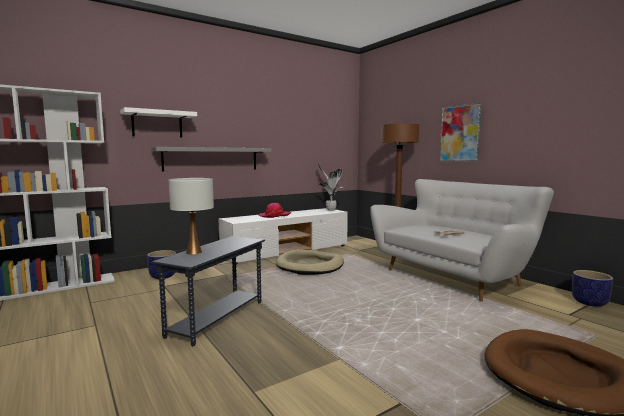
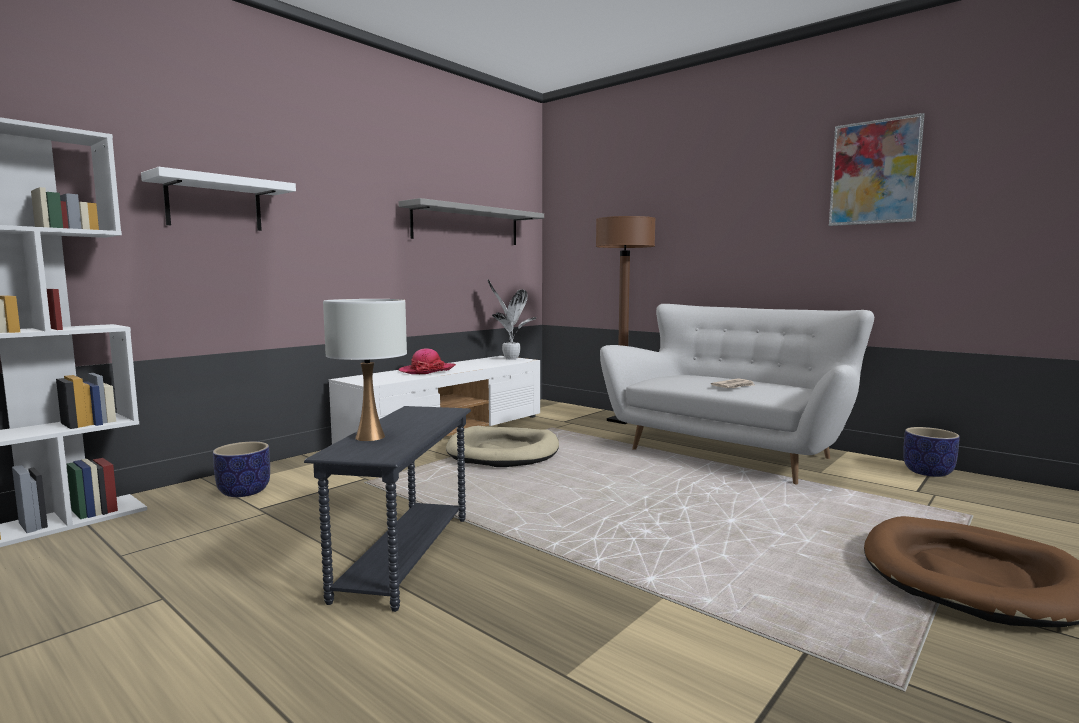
camera: 15 degrees left, 0 degrees up
grey shelf [151,147,272,171] -> grey shelf moved to [398,198,544,245]
picture [440,103,482,162] -> picture moved to [829,113,925,226]

